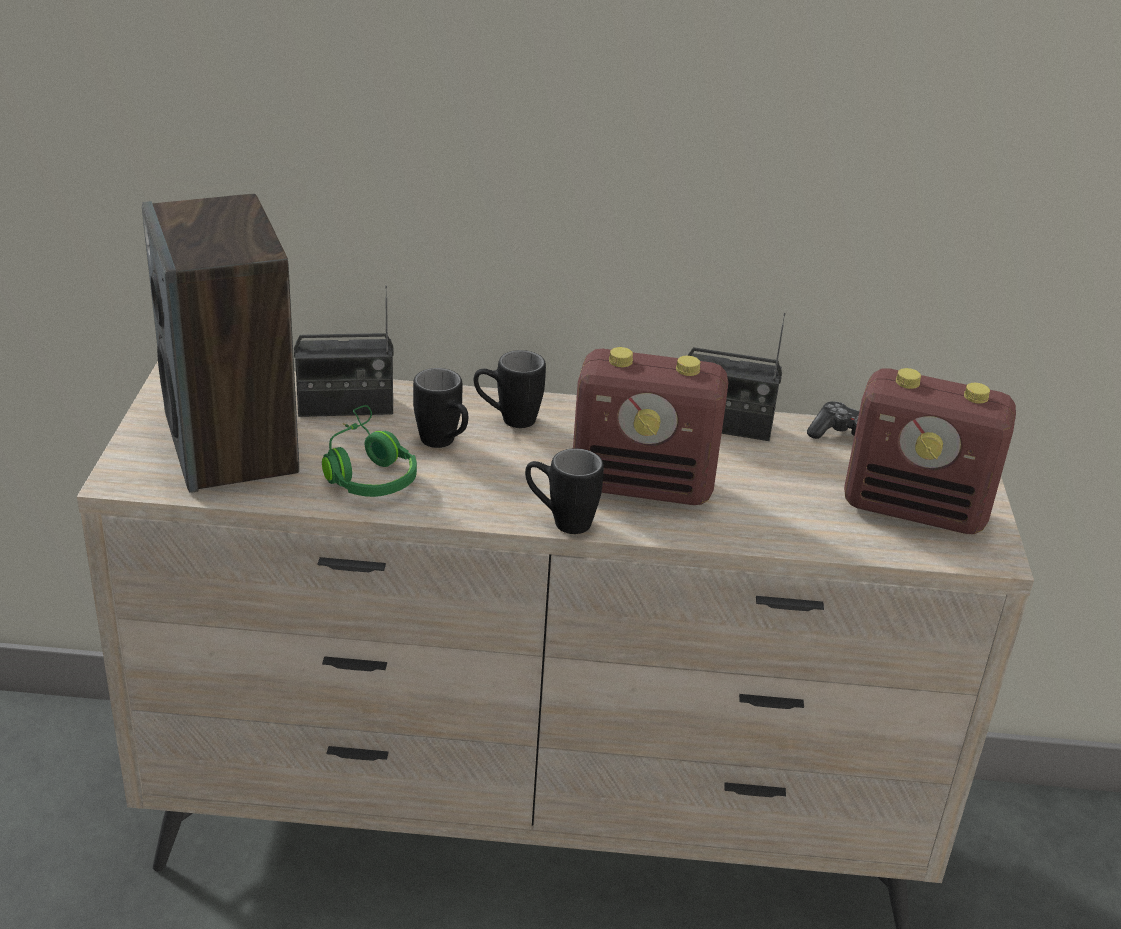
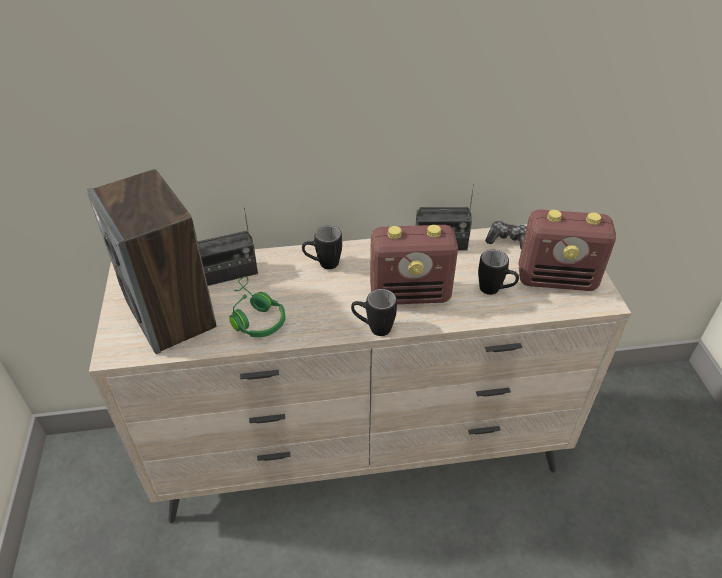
camera: 10 degrees left, 10 degrees up
black mug [413,368,468,448] -> black mug moved to [478,250,519,295]

